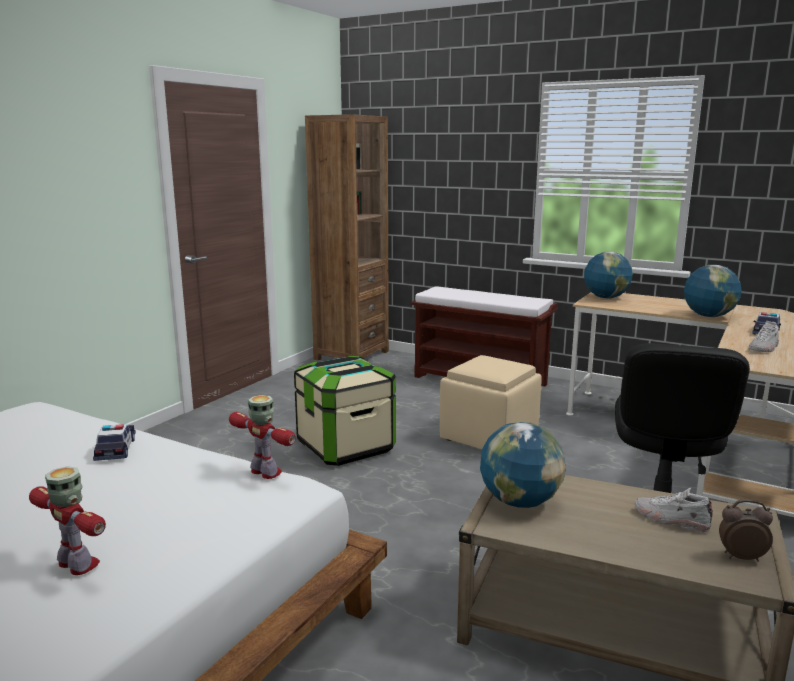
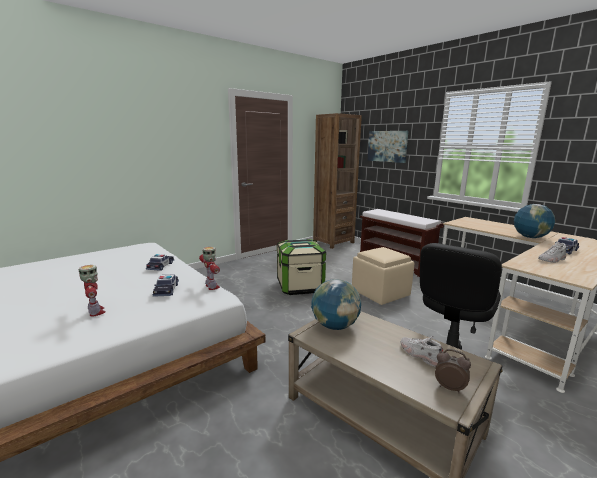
camera: 20 degrees right, 0 degrees up
globe [584,252,633,299] -> none
none -> toy car [153,274,179,297]
none -> picture [367,131,408,163]

